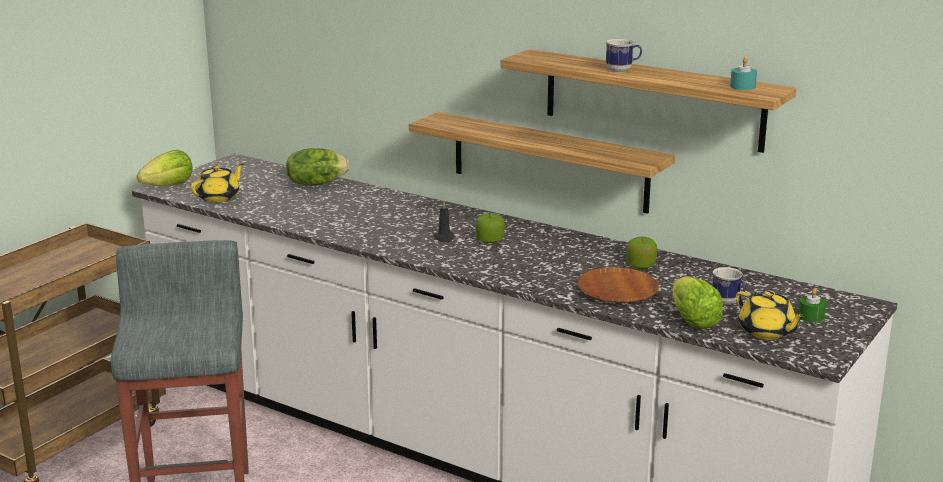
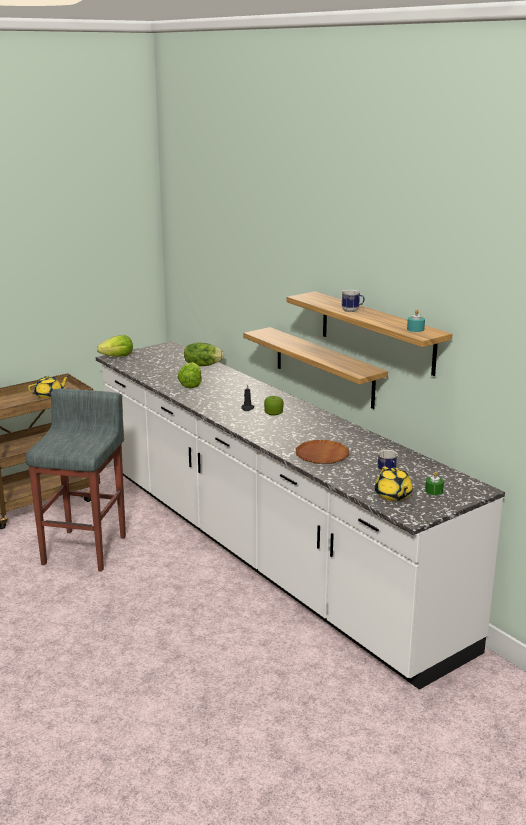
camera: 20 degrees right, 0 degrees up
yellow teapot [191,164,244,202] -> yellow teapot moved to [28,376,69,399]
apple [626,237,657,269] -> none
lettuce [673,276,723,329] -> lettuce moved to [178,362,202,388]

